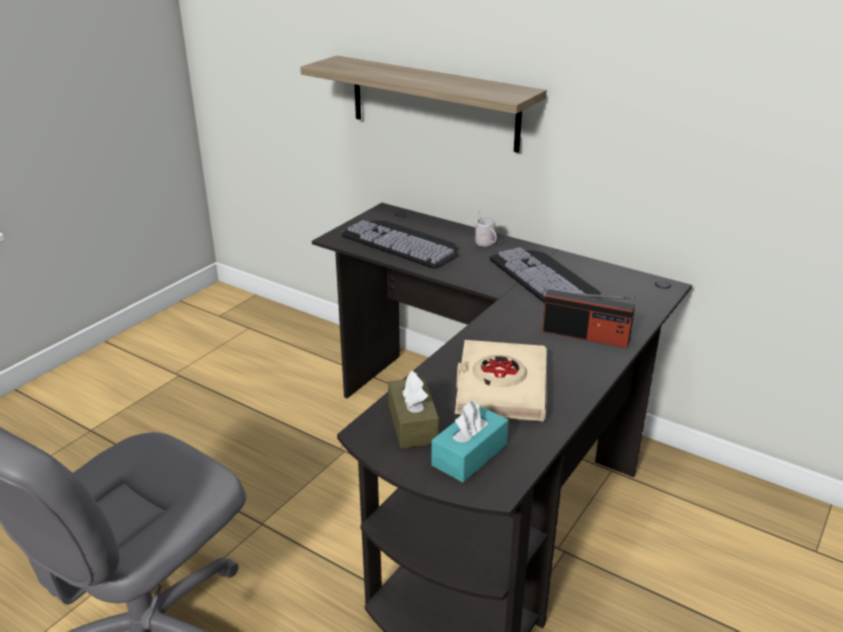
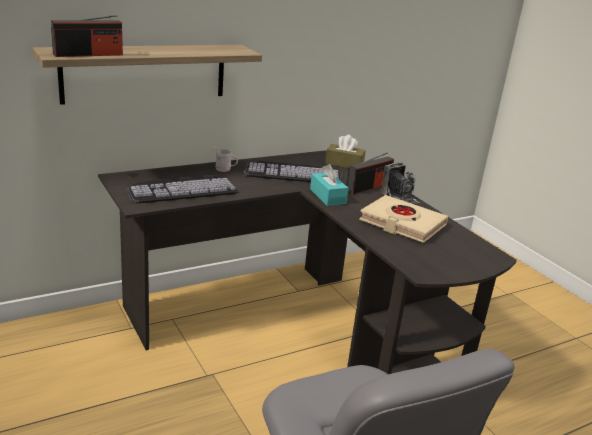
camera: 65 degrees left, 5 degrees down
brown tissue box [388,371,439,448] -> brown tissue box moved to [325,135,366,168]
turquoise tissue box [431,401,508,482] -> turquoise tissue box moved to [310,164,349,206]
none -> radio [51,15,123,57]
none -> camera [381,163,420,204]

